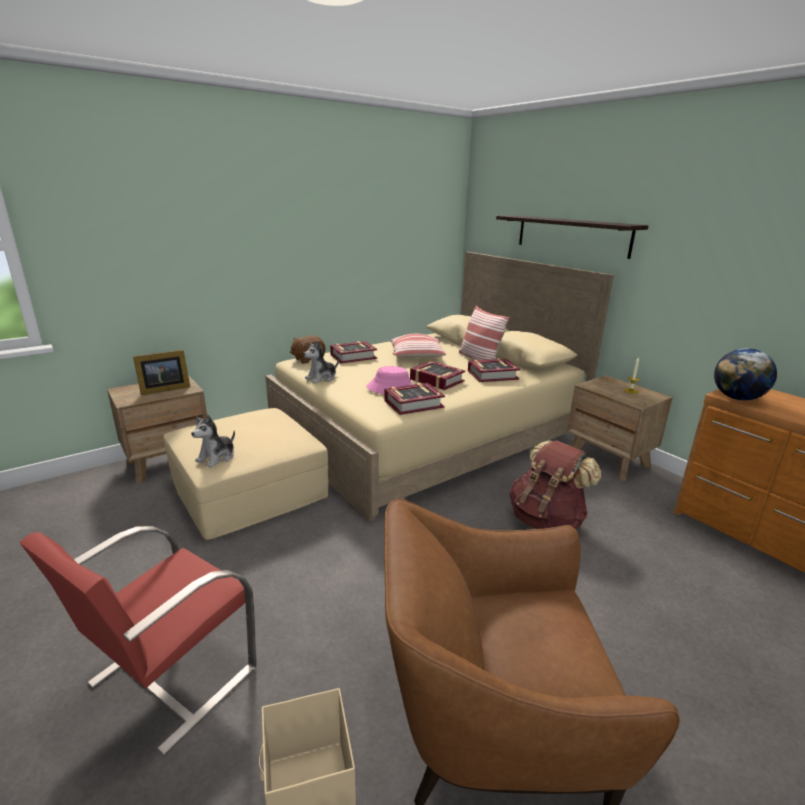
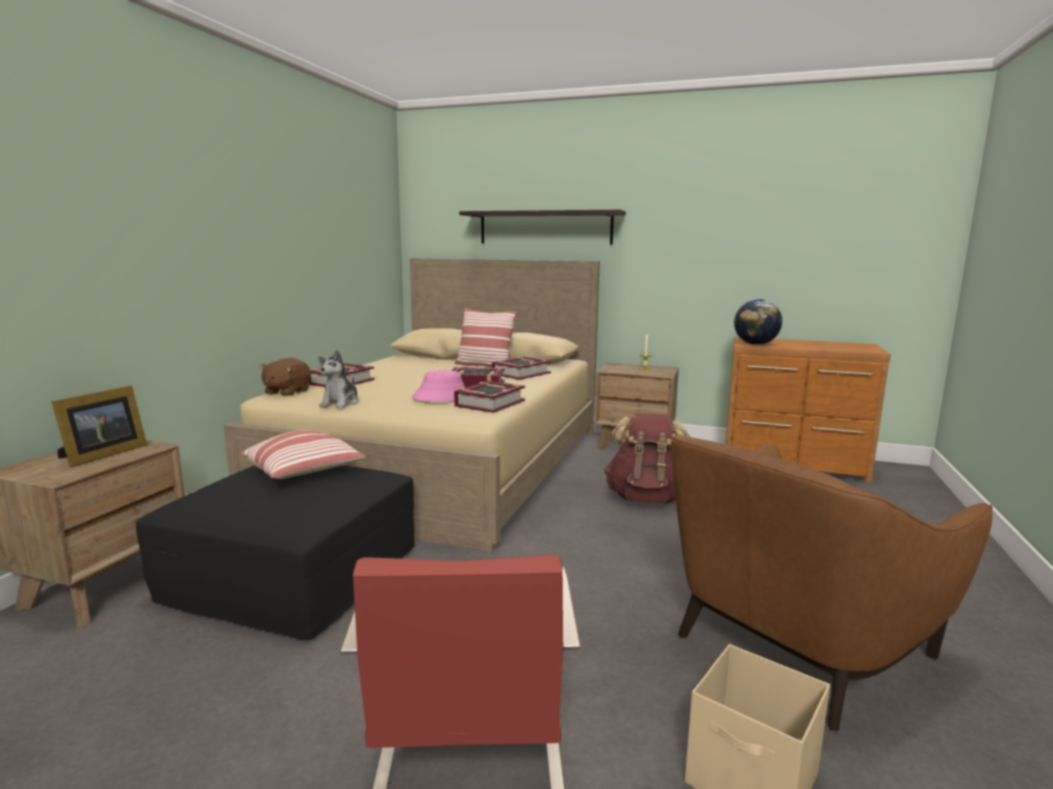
camera: 35 degrees left, 10 degrees down
beige ottoman [163,408,329,540] -> black ottoman [136,465,414,640]
plush toy [191,415,235,468] -> none
pillow [390,334,446,357] -> pillow moved to [241,430,366,479]

